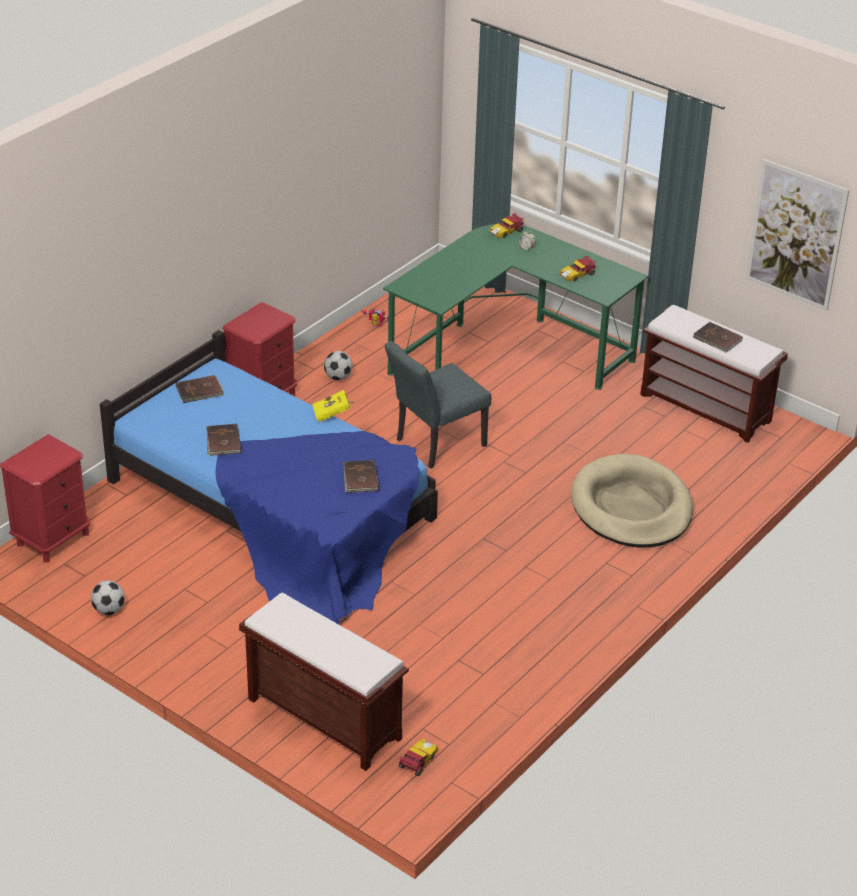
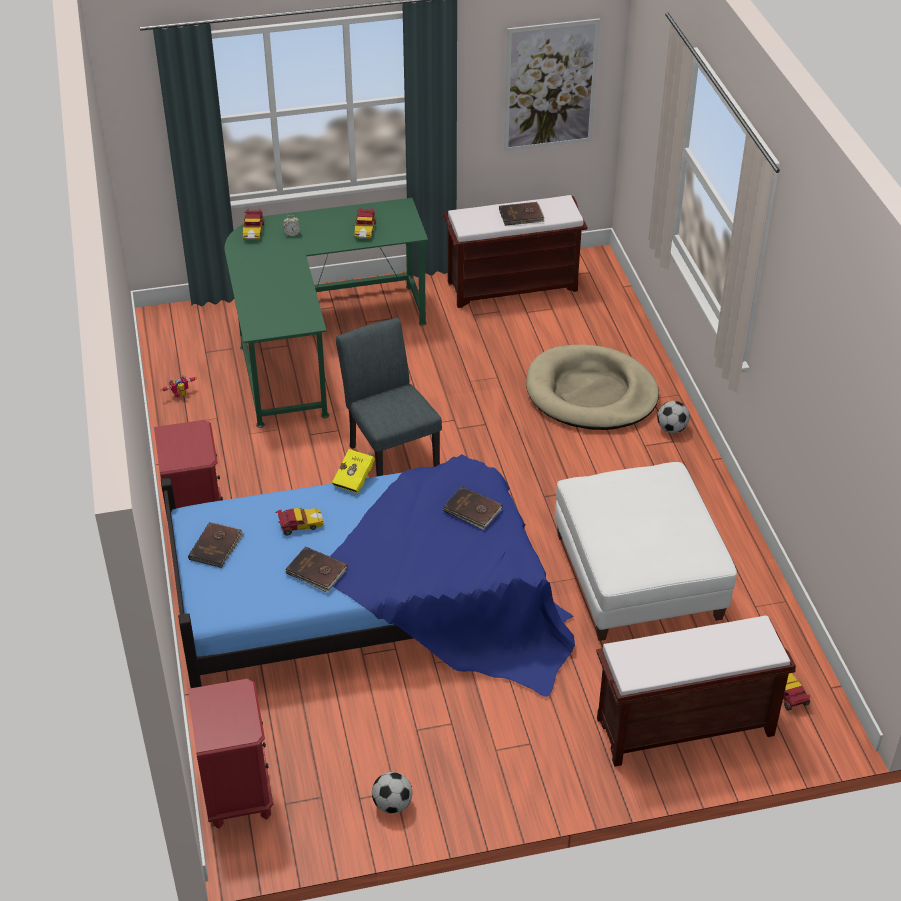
camera: 50 degrees left, 5 degrees up
football [324,351,353,380] -> football moved to [657,401,690,433]
grey chair [385,341,491,469] -> grey chair turned 150 degrees clockwise [336,318,442,476]
none -> toy car [275,508,324,536]
none -> white ottoman [555,462,737,641]

